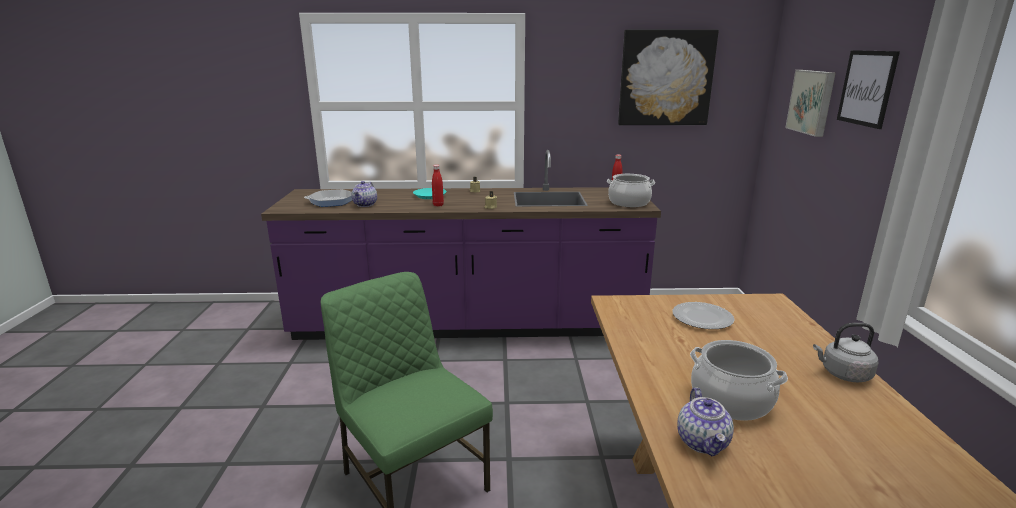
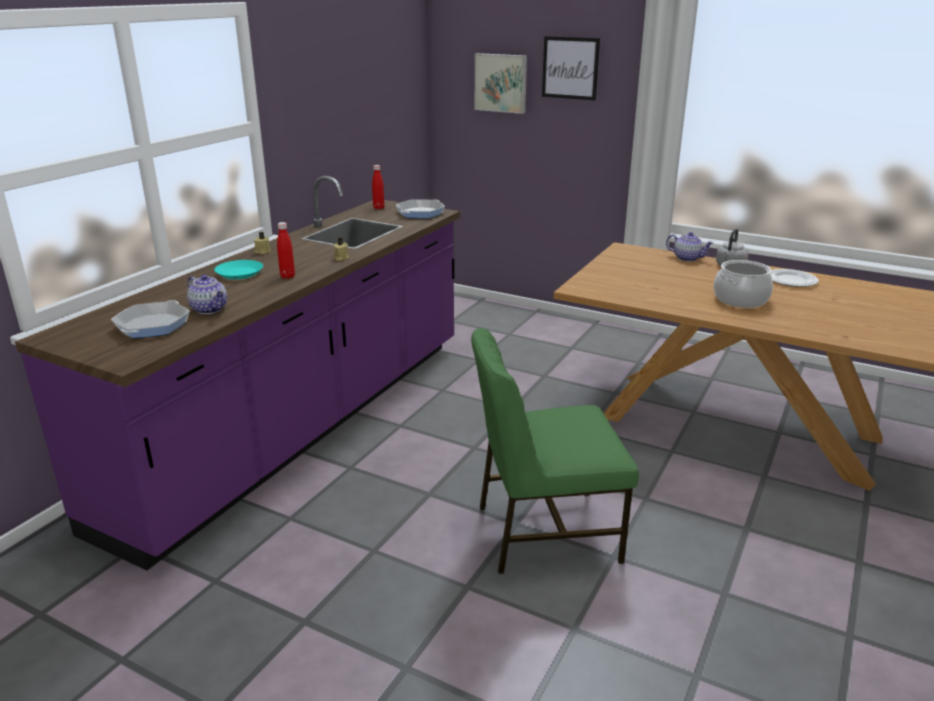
camera: 60 degrees left, 5 degrees up
cooking pot [607,174,655,207] -> frying pan [396,199,445,218]
picture [618,30,719,125] -> none
plate [672,302,735,329] -> plate moved to [770,269,819,287]
teapot [677,387,734,456] -> teapot moved to [666,232,713,262]

